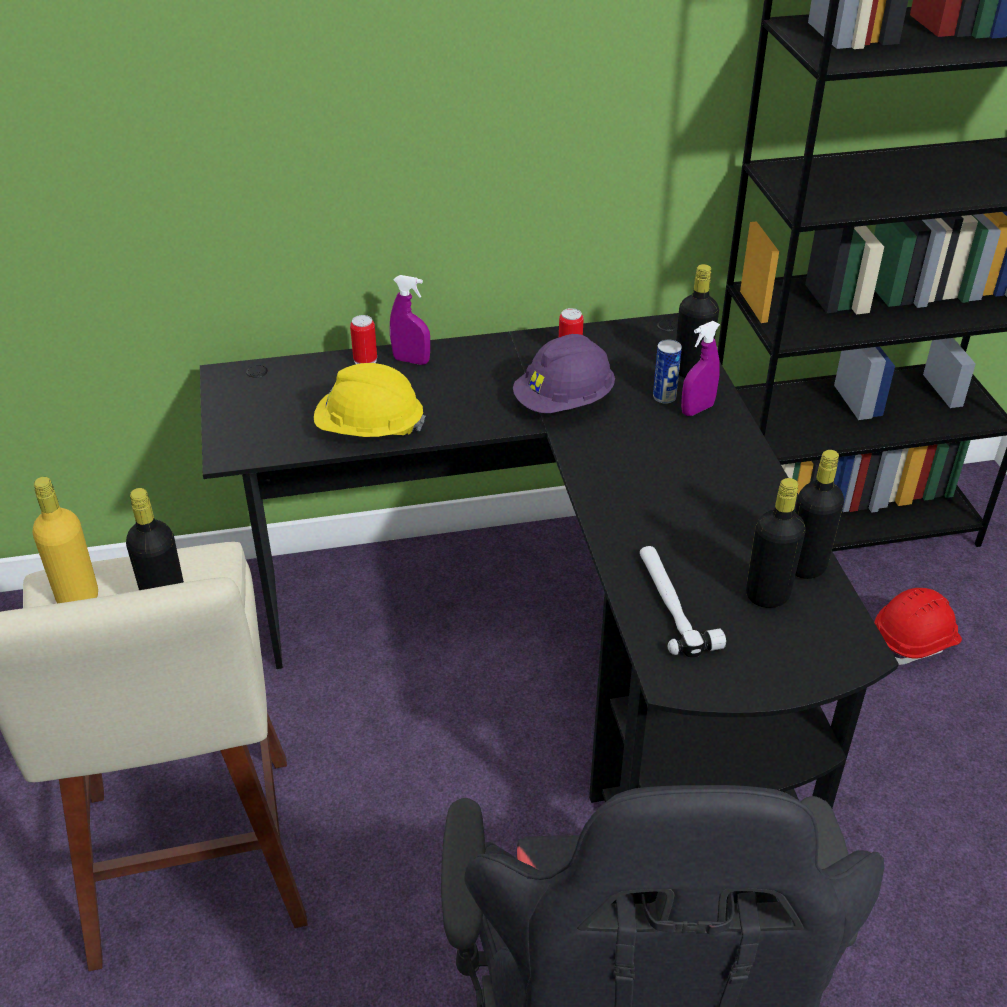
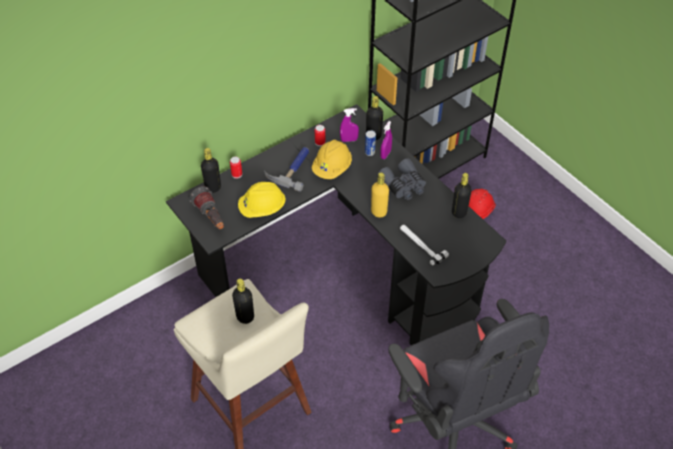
camera: 25 degrees left, 10 degrees up
yellow bottle [33,477,98,604] -> yellow bottle moved to [371,172,389,218]
purple spray bottle [390,275,430,365] -> purple spray bottle moved to [340,108,359,142]
purple hard hat [513,334,615,413] -> yellow hard hat [312,140,352,179]
black bottle [746,478,806,608] -> black bottle moved to [201,148,221,193]
none -> flashlight [189,186,224,229]
none -> hammer [264,147,309,192]
none -> grey binoculars [377,158,426,200]

